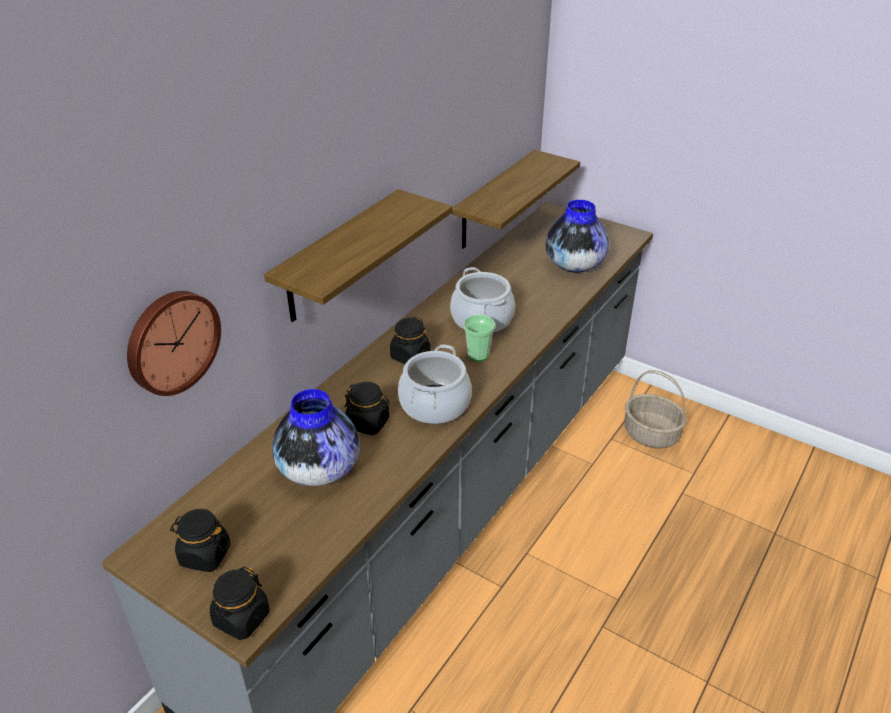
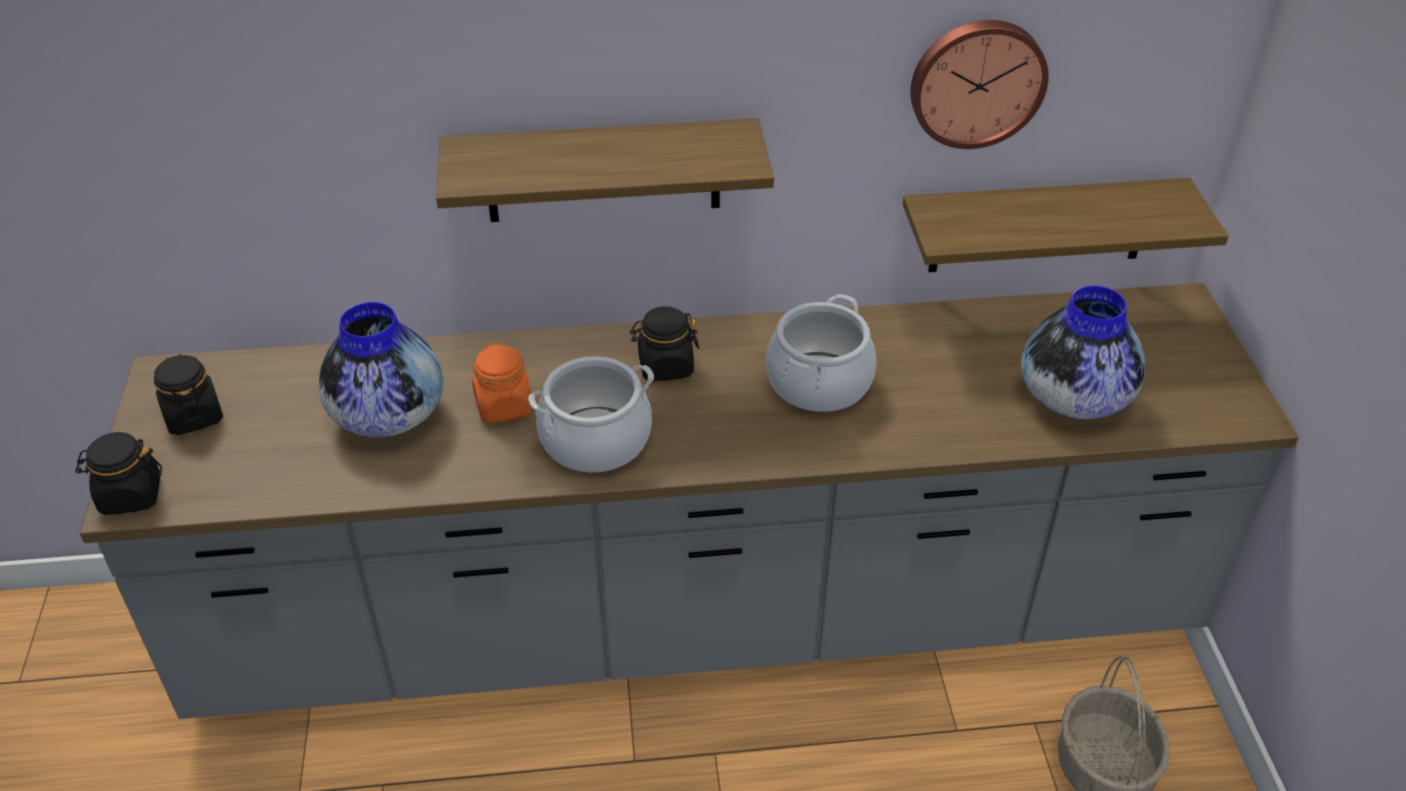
camera: 50 degrees right, 5 degrees up
wall clock [127,291,221,396] -> wall clock moved to [910,20,1049,149]
black jar [345,382,390,435] -> orange jar [472,342,533,423]
cup [463,315,496,361] -> none

